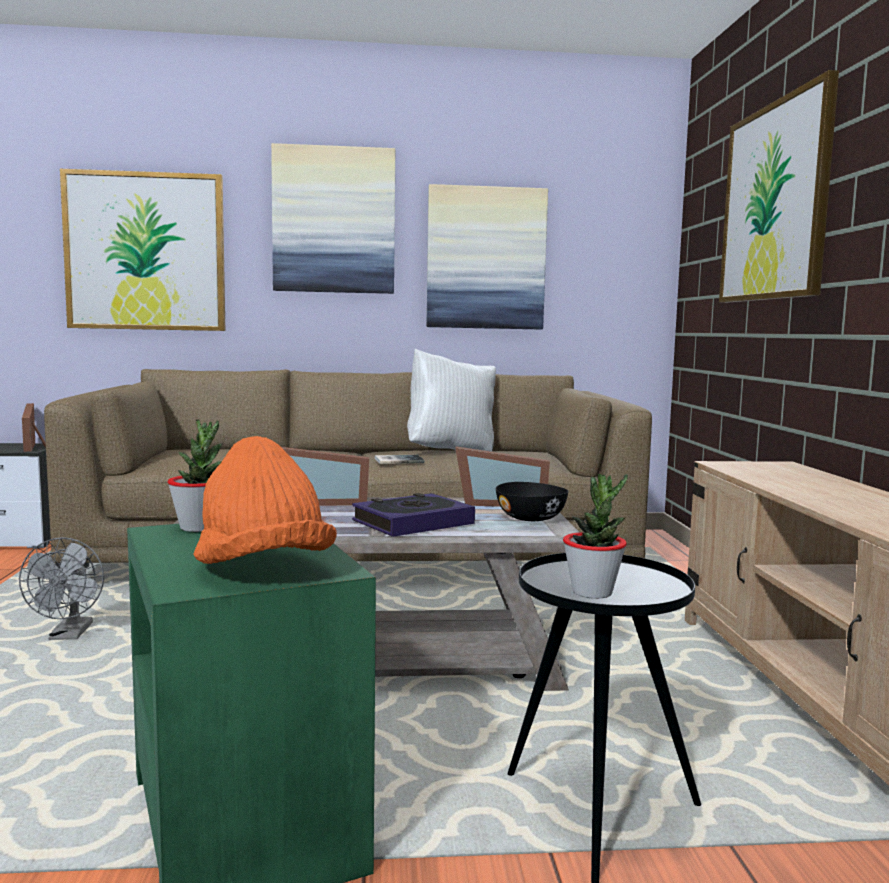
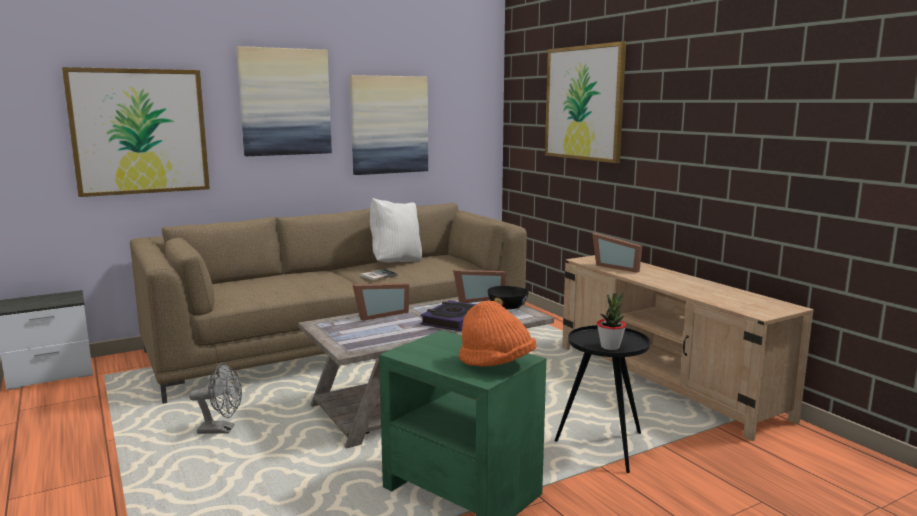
camera: 25 degrees left, 5 degrees up
grey fan [19,537,104,640] -> grey fan turned 60 degrees counterclockwise [189,363,242,434]
picture frame [22,403,46,452] -> picture frame moved to [592,233,642,273]
potted plant [168,419,223,532] -> none

